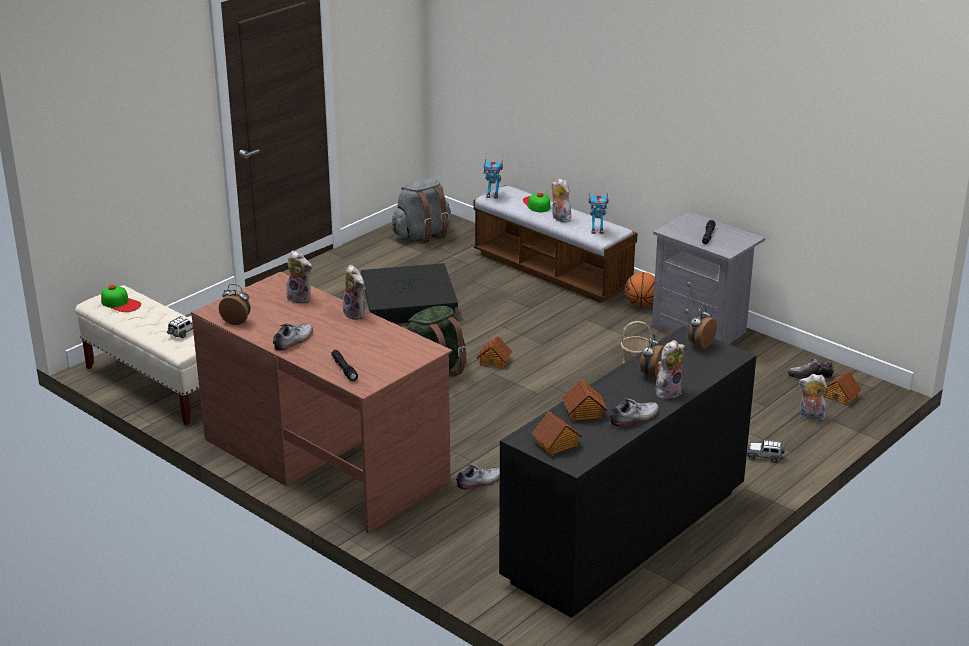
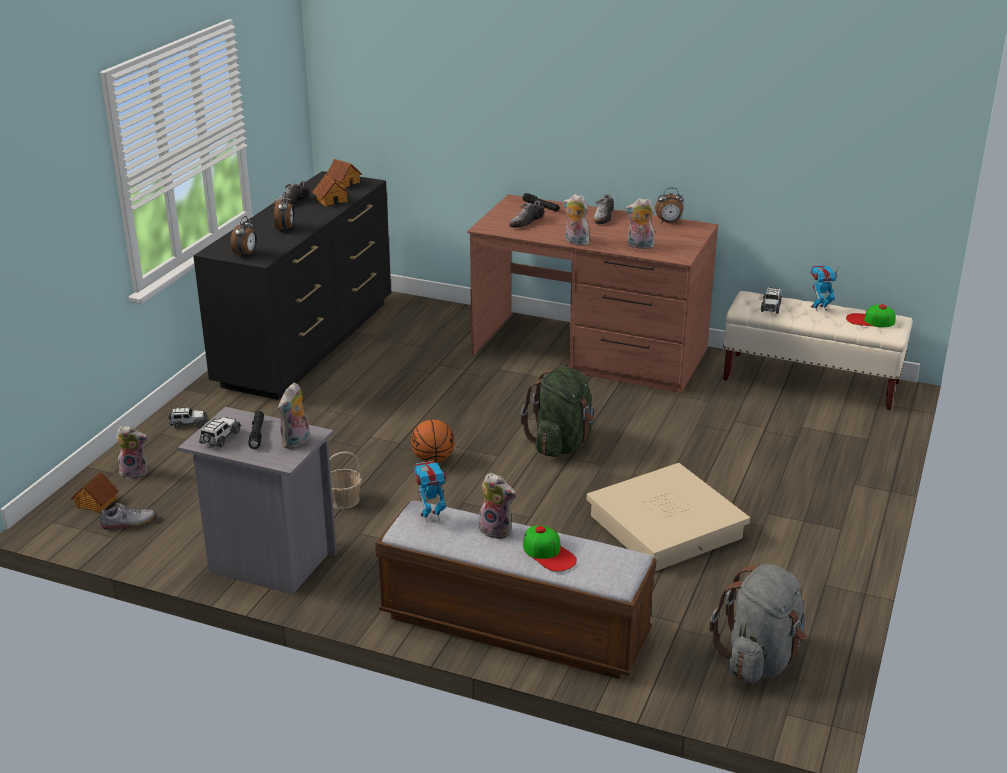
camera: 160 degrees right, 0 degrees up
black storage box [361,263,458,324] -> beige storage box [587,463,750,571]
shoe [456,465,500,490] -> shoe moved to [509,200,545,228]
toy house [476,336,512,369] -> none
toy robot [483,155,503,199] -> toy robot moved to [810,265,839,312]
basketball [625,272,655,307] -> basketball moved to [411,420,455,463]
plush toy [656,340,685,399] -> plush toy moved to [278,383,310,449]
none -> toy car [199,416,241,447]

